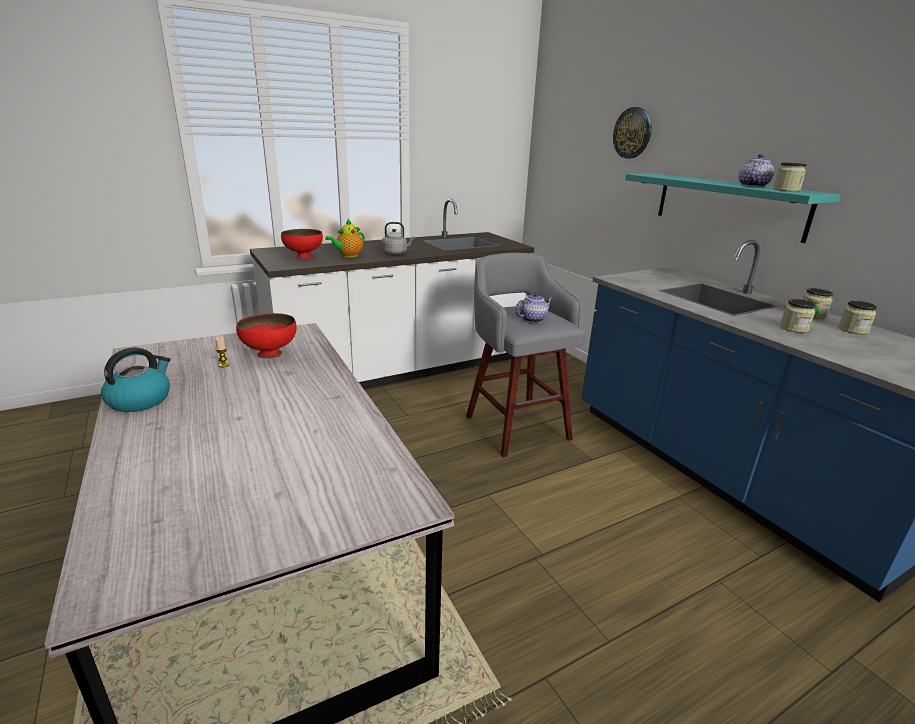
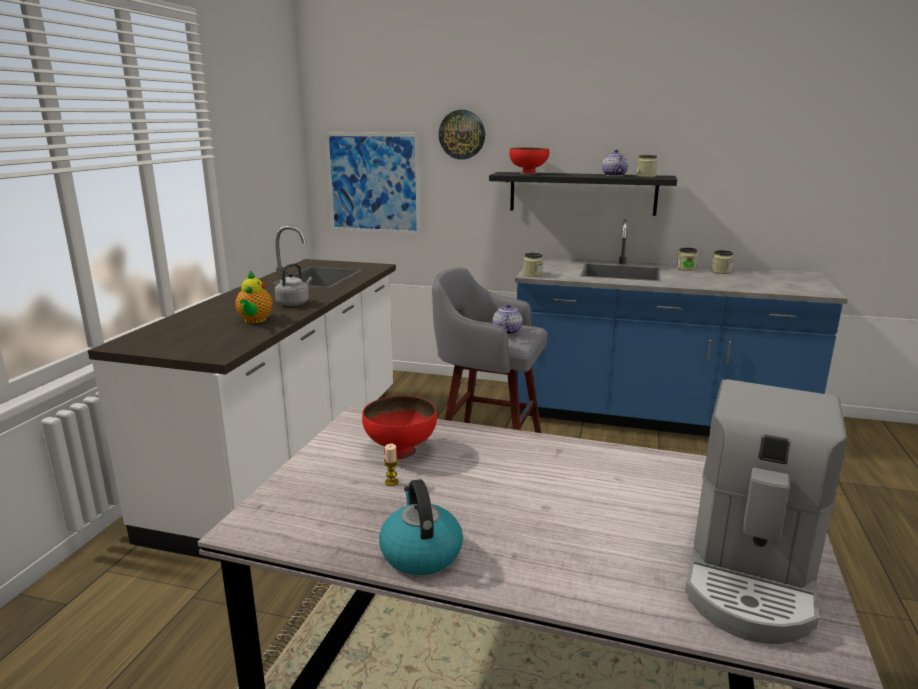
camera: 45 degrees left, 5 degrees down
red bowl [281,229,323,259] -> red bowl moved to [509,148,549,175]
turquoise shelf [625,174,841,243] -> black shelf [489,172,677,216]
jar [780,299,816,333] -> jar moved to [523,253,543,277]
none -> picture [325,132,421,235]
none -> coffee machine [685,379,847,644]

